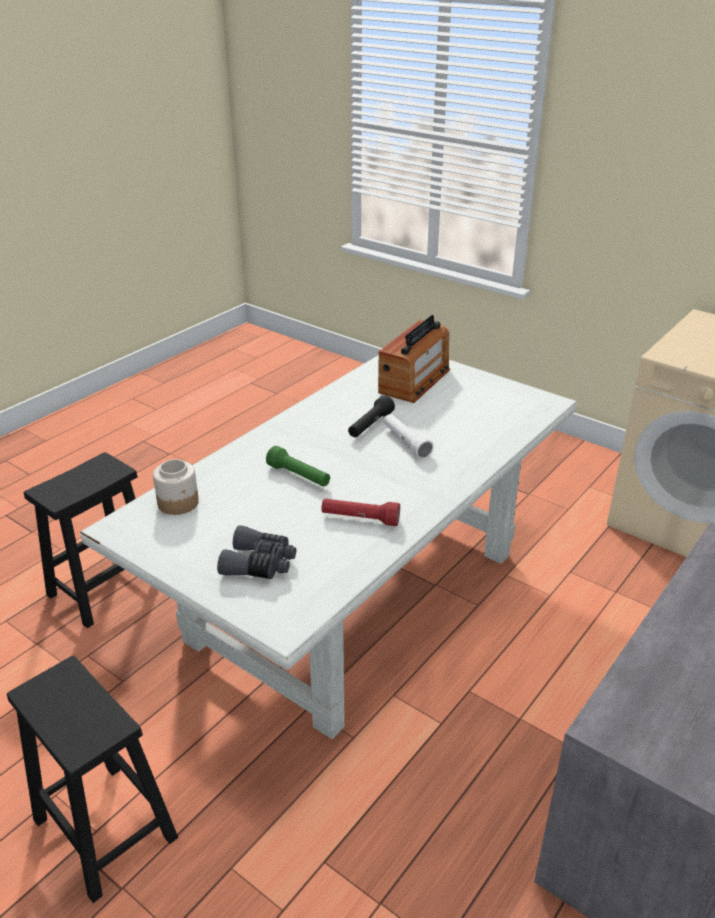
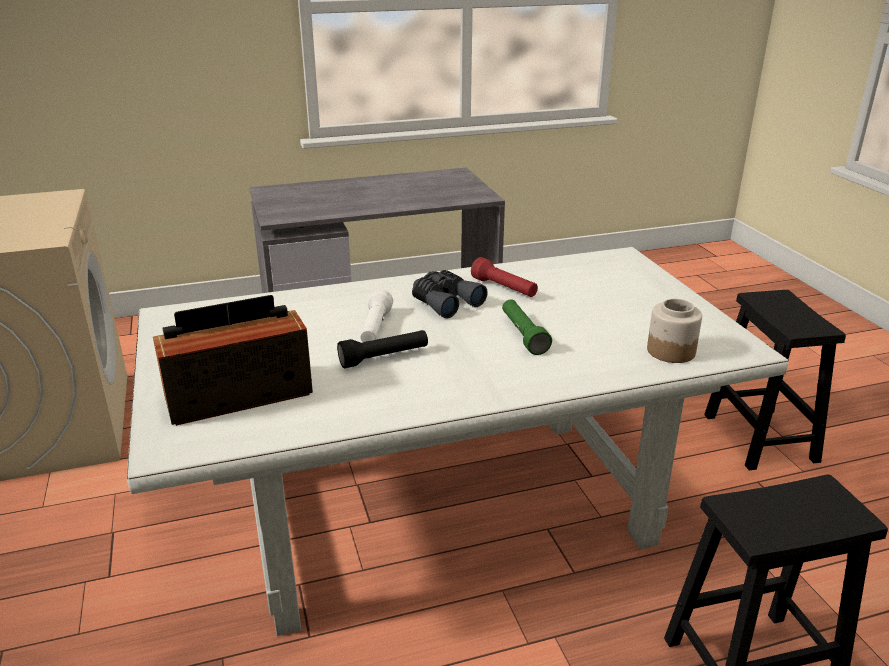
camera: 145 degrees left, 5 degrees down
grey binoculars [217,525,296,579] -> grey binoculars moved to [412,270,488,319]

